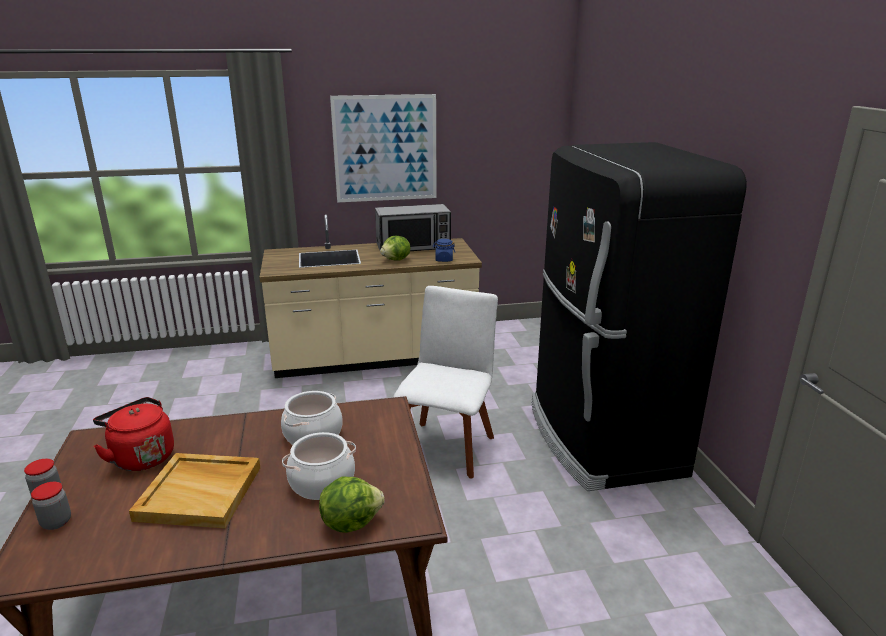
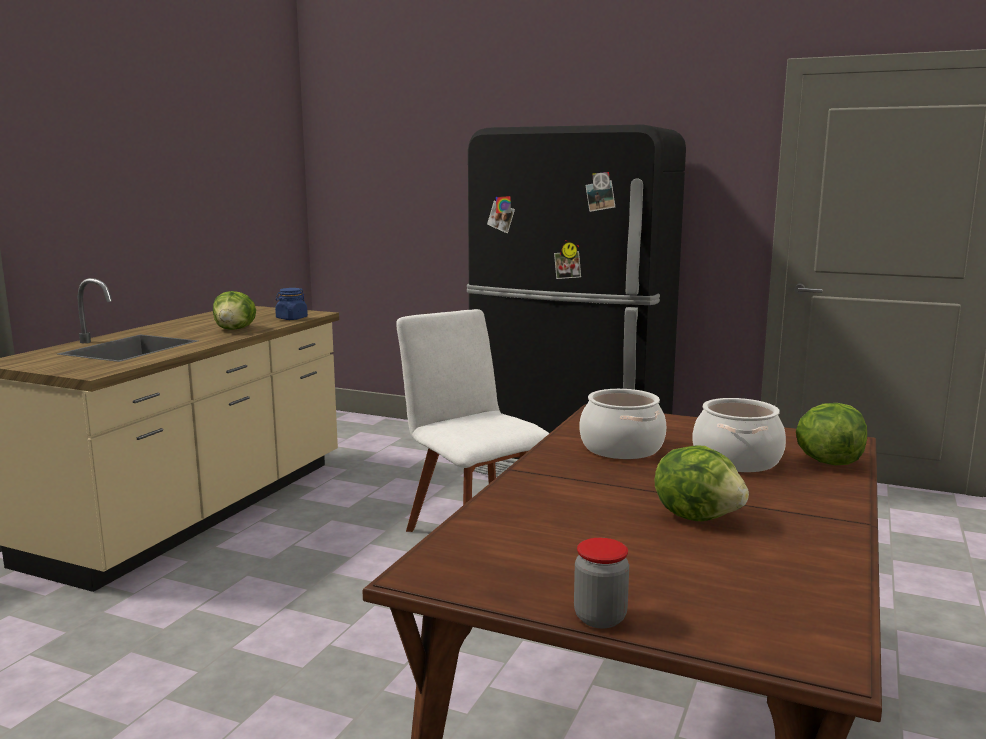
camera: 55 degrees left, 10 degrees down
jar [31,482,71,530] -> none
red kettle [93,397,174,471] -> none
beige tray [129,453,260,528] -> lettuce [655,445,749,521]
picture [330,94,437,202] -> none
microwave [375,204,451,251] -> none

